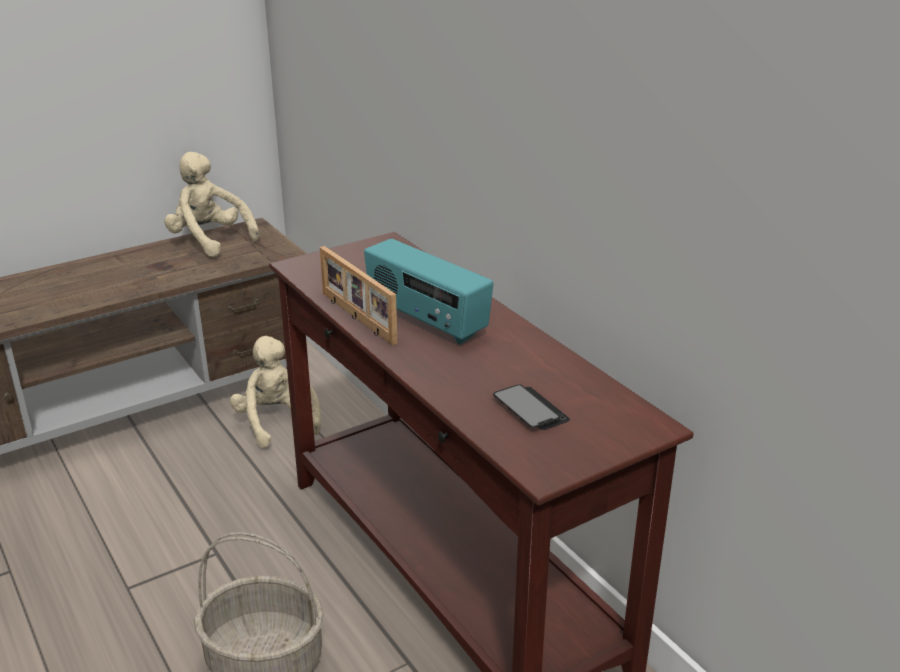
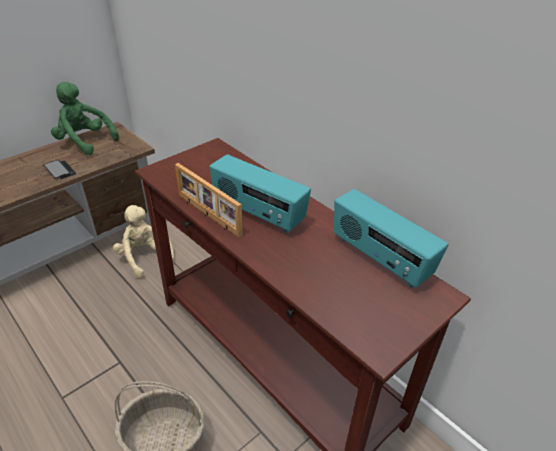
camera: 10 degrees left, 10 degrees up
beige plush toy [164,152,260,257] -> green plush toy [51,82,119,155]
phone [493,384,570,430] -> phone moved to [44,160,76,179]
none -> radio [334,189,448,288]

